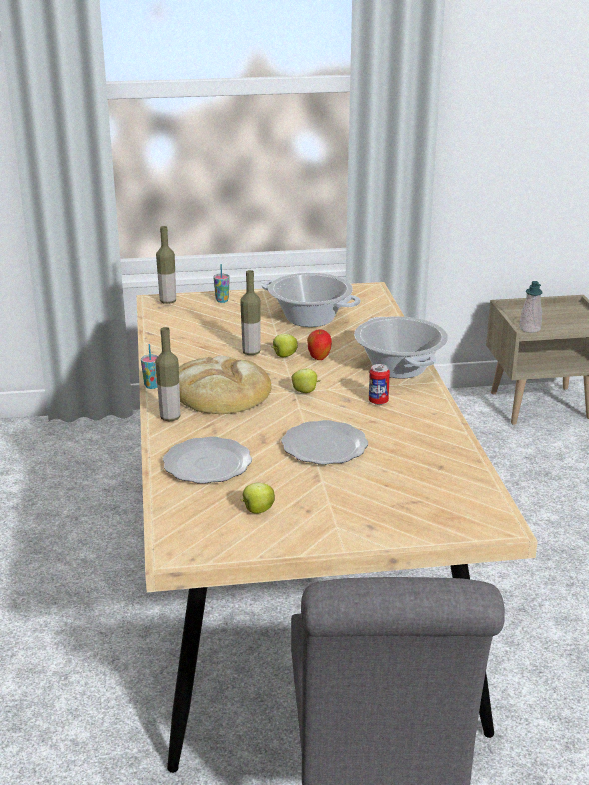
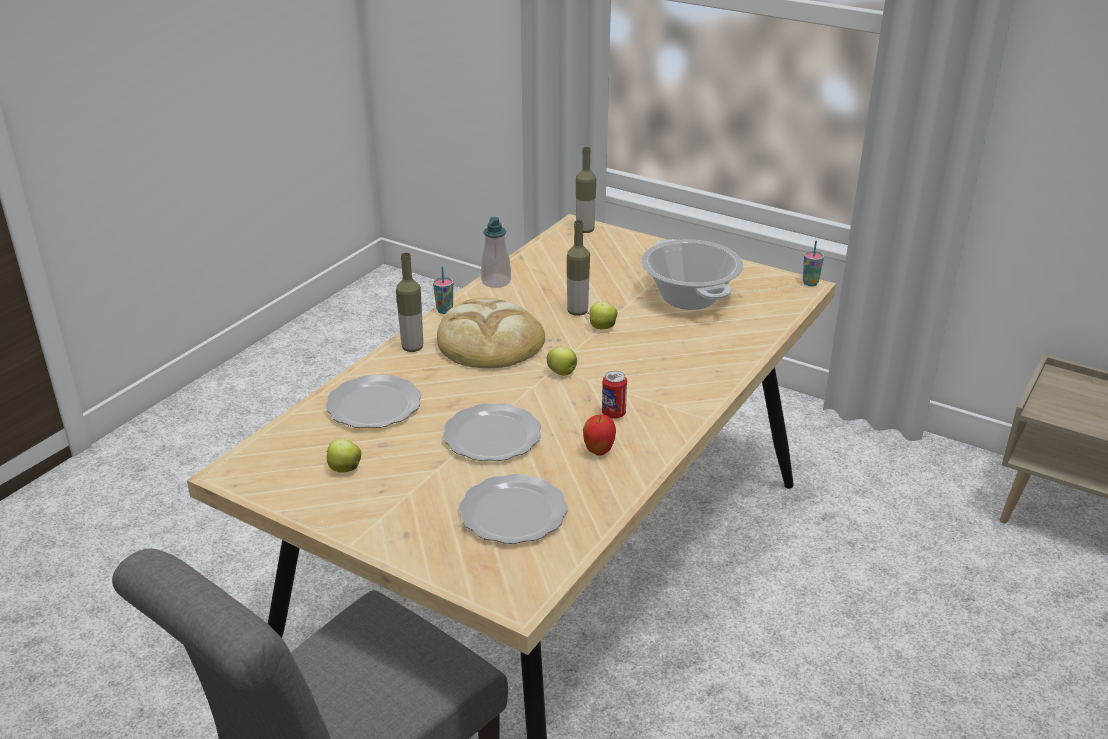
camera: 40 degrees right, 5 degrees up
cup [214,264,230,303] -> cup moved to [803,240,824,286]
apple [307,329,332,360] -> apple moved to [583,414,616,456]
cooking pot [354,316,448,379] -> none
soap dispenser [519,281,543,333] -> soap dispenser moved to [481,217,511,288]
none -> plate [459,474,568,544]

